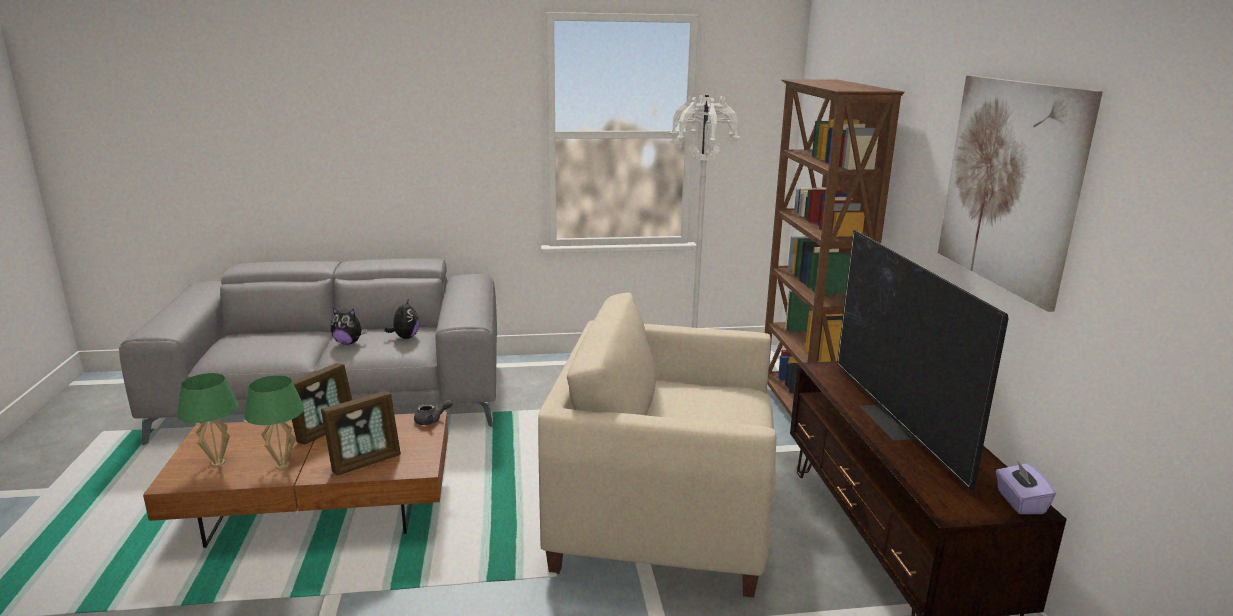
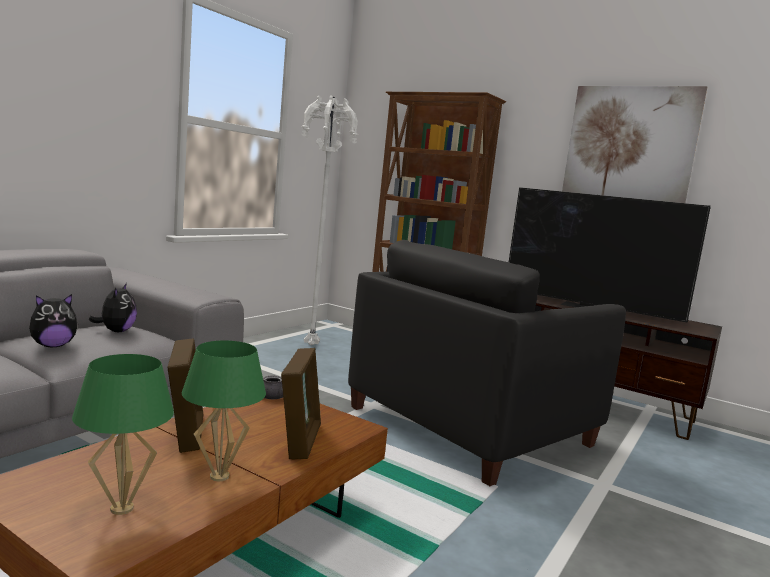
camera: 50 degrees left, 10 degrees down
plush toy [384,299,419,339] -> plush toy turned 45 degrees clockwise [89,283,137,332]
beige armchair [538,293,776,598] -> black armchair [348,240,626,486]
purple tissue box [996,461,1056,514] -> none

